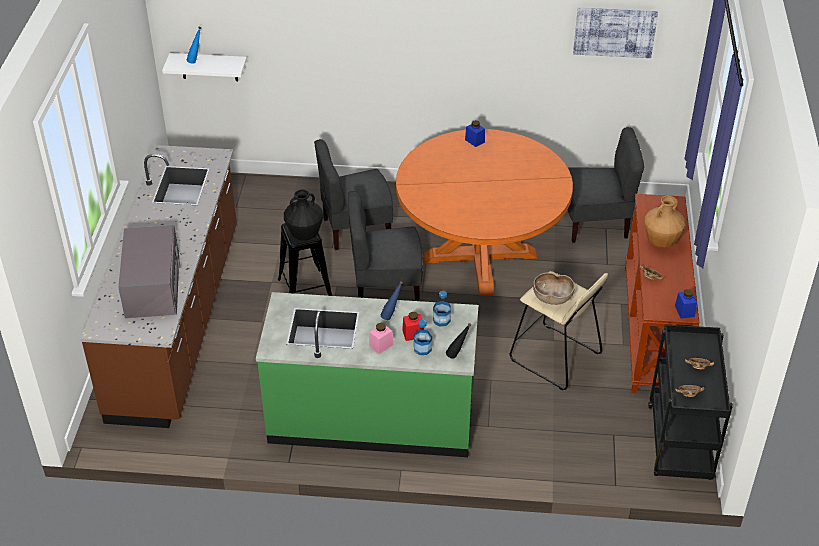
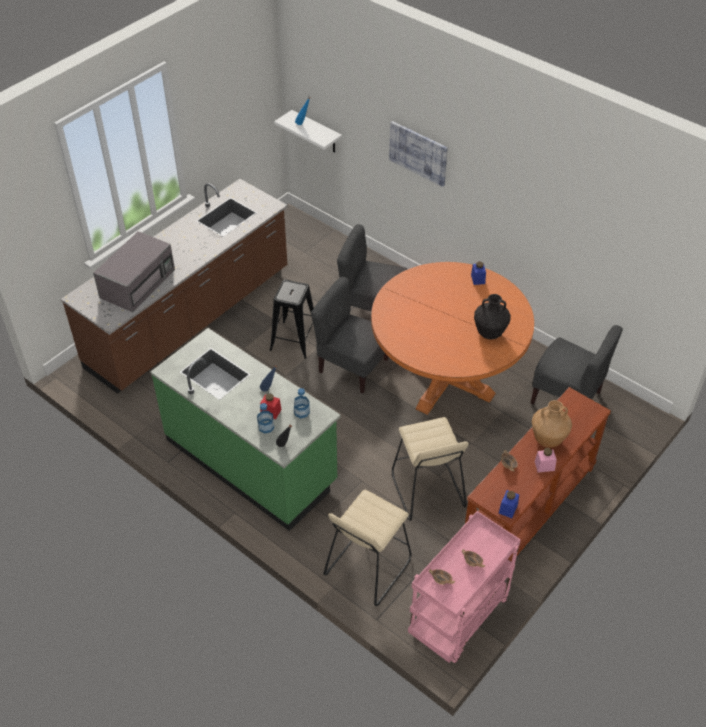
camera: 35 degrees right, 5 degrees up
black vase [284,190,323,241] -> black vase moved to [474,294,511,339]
pink jar [369,323,394,354] -> pink jar moved to [535,448,557,473]
brown bowl [533,272,575,305] -> none
picture [573,8,658,58] -> picture moved to [389,121,448,187]
black cart [648,324,733,480] -> pink cart [408,511,521,663]
none -> beige stool [324,489,412,606]

